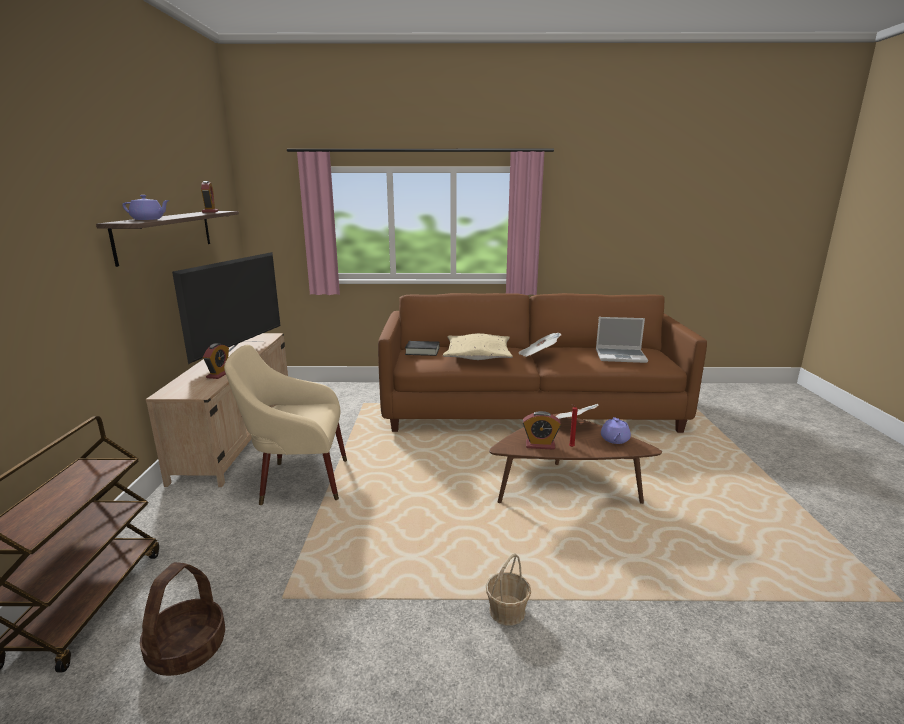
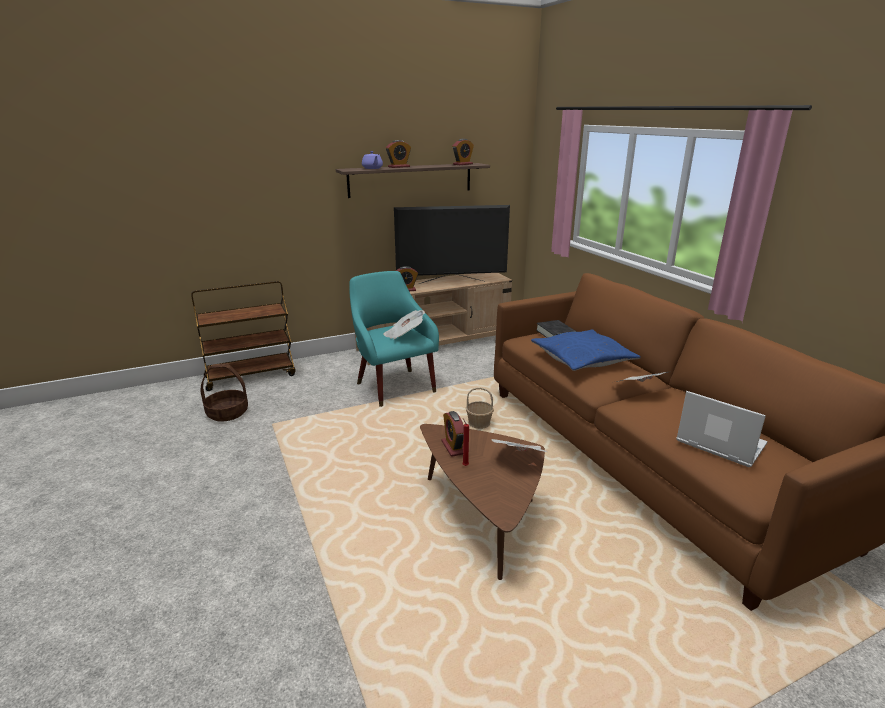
camera: 65 degrees right, 5 degrees up
beige armchair [224,345,347,505] -> turquoise armchair [349,271,439,407]
beige pillow [443,333,513,360] -> blue pillow [531,329,641,371]
basket [486,553,531,626] -> basket moved to [466,387,494,429]
laptop [596,317,648,363] -> laptop turned 150 degrees clockwise [676,391,768,467]
purple teapot [601,417,631,444] -> none
none -> newspaper [383,310,425,340]
none -> alarm clock [386,140,411,168]

